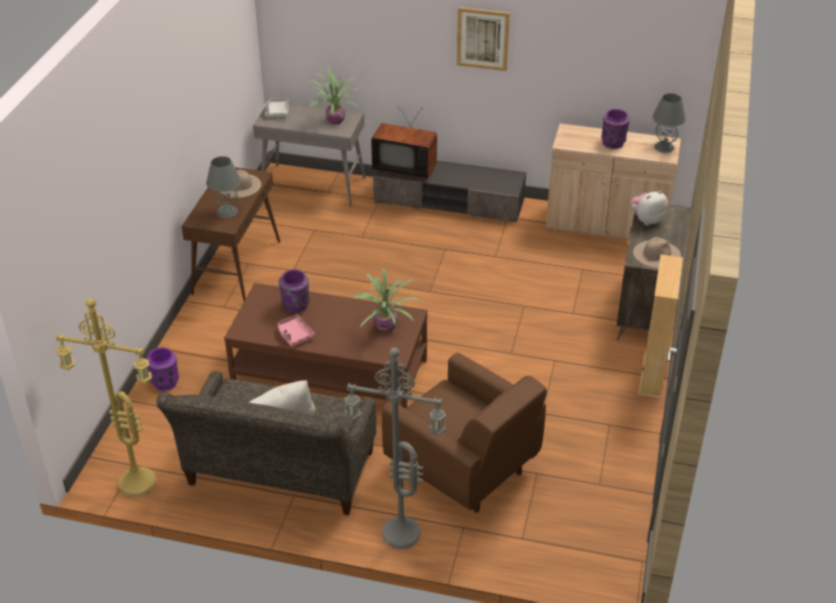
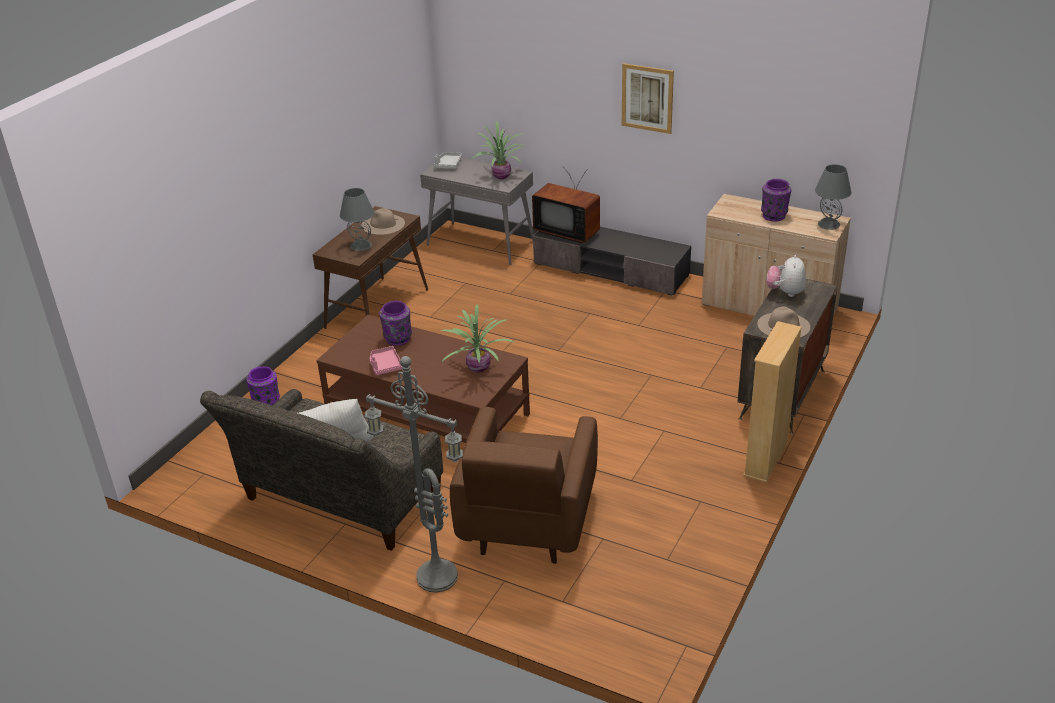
camera: 15 degrees right, 5 degrees down
yellow floor lamp [56,298,156,498] -> none
brown armchair [382,352,547,513] -> brown armchair turned 45 degrees clockwise [450,407,598,564]
plush toy [630,191,668,226] -> plush toy turned 60 degrees counterclockwise [767,255,806,297]

